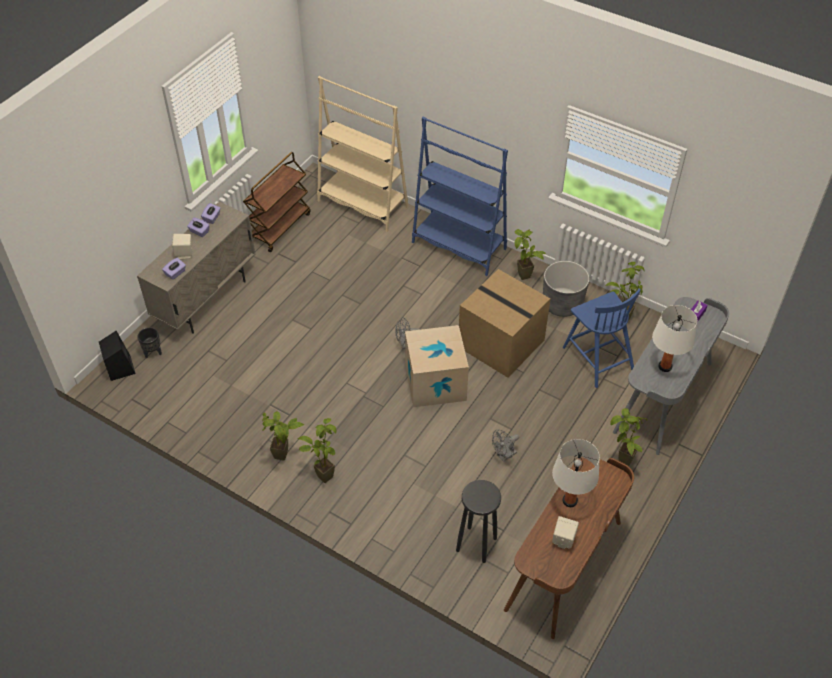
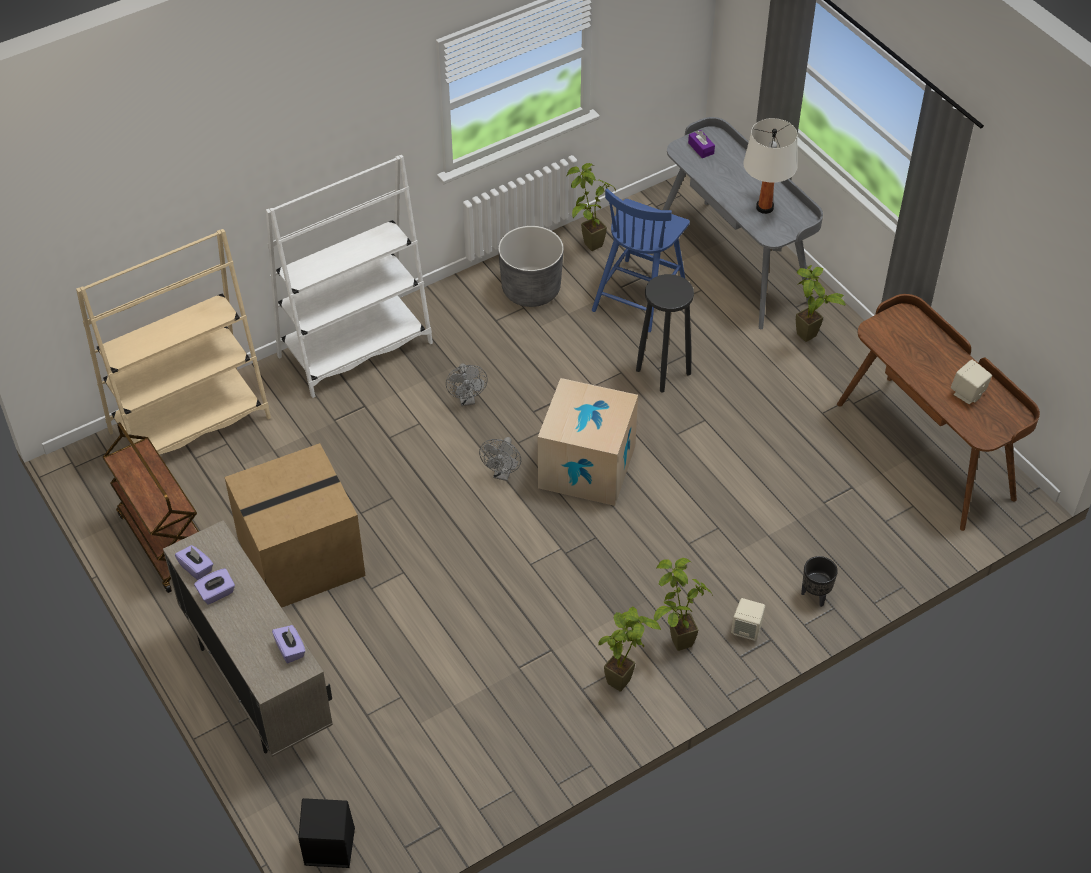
camera: 65 degrees left, 0 degrees up
black planter [137,327,162,358] -> black planter moved to [801,556,838,607]
beige speaker [172,234,192,259] -> beige speaker moved to [731,598,765,641]
blue bookcase [412,116,508,276] -> white bookcase [266,155,433,398]
black stool [456,480,501,563] -> black stool moved to [636,274,694,392]
cardboard box [459,269,550,378] -> cardboard box moved to [224,443,366,608]
grey fan [492,429,519,462] -> grey fan moved to [446,363,488,406]
potted plant [515,229,546,280] -> none
white table lamp [552,439,600,507] -> none
blue chair [563,289,641,388] -> blue chair turned 120 degrees clockwise [592,188,690,332]

